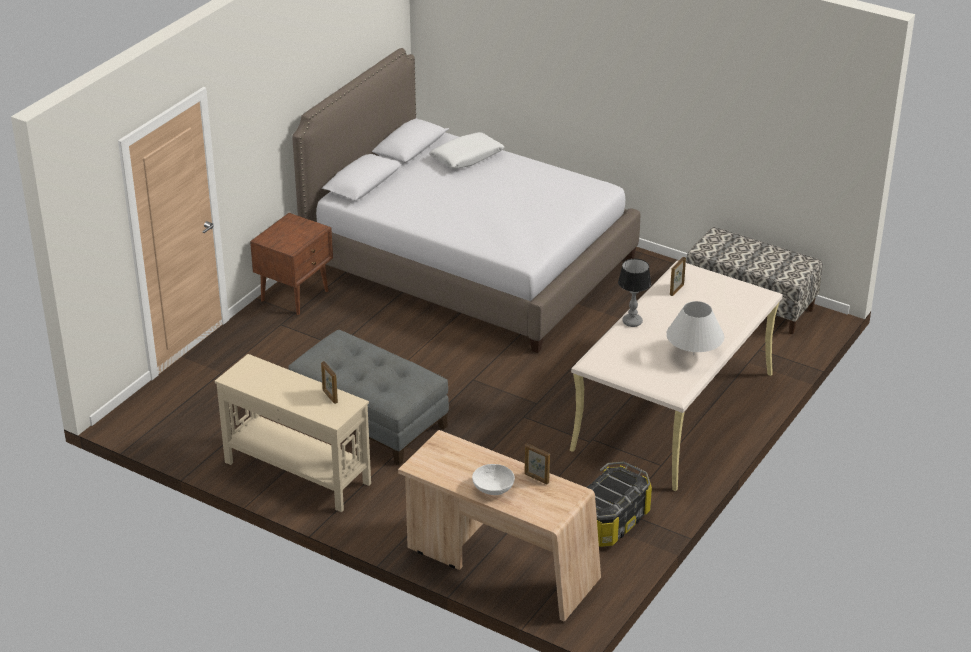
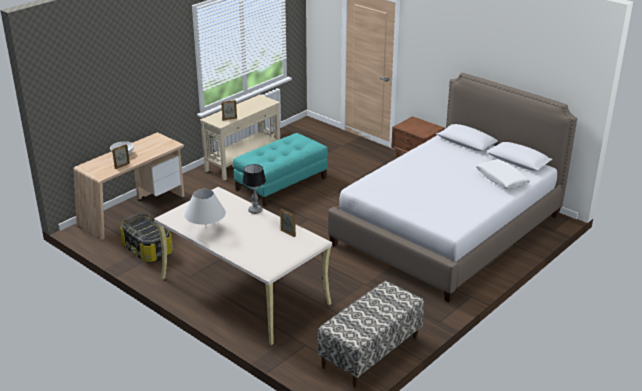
camera: 100 degrees right, 5 degrees down
grey ottoman [288,330,449,465] -> turquoise ottoman [233,133,328,207]

